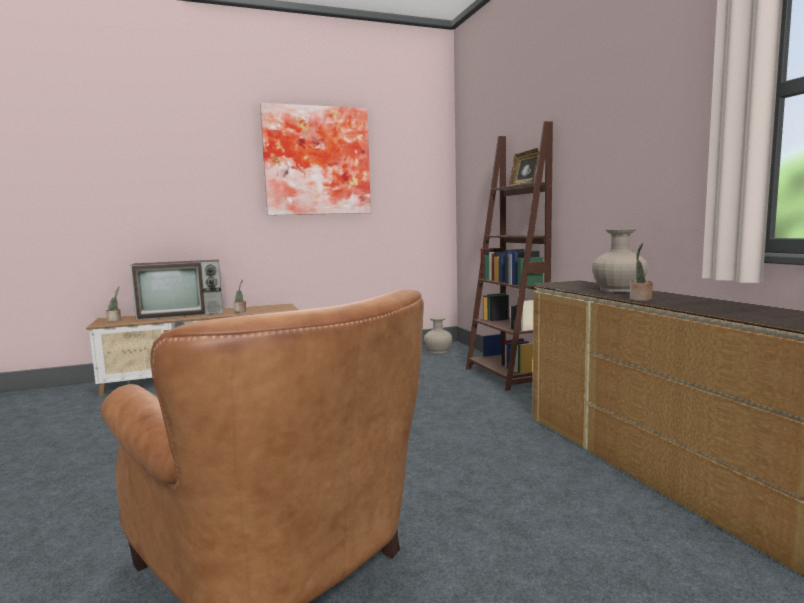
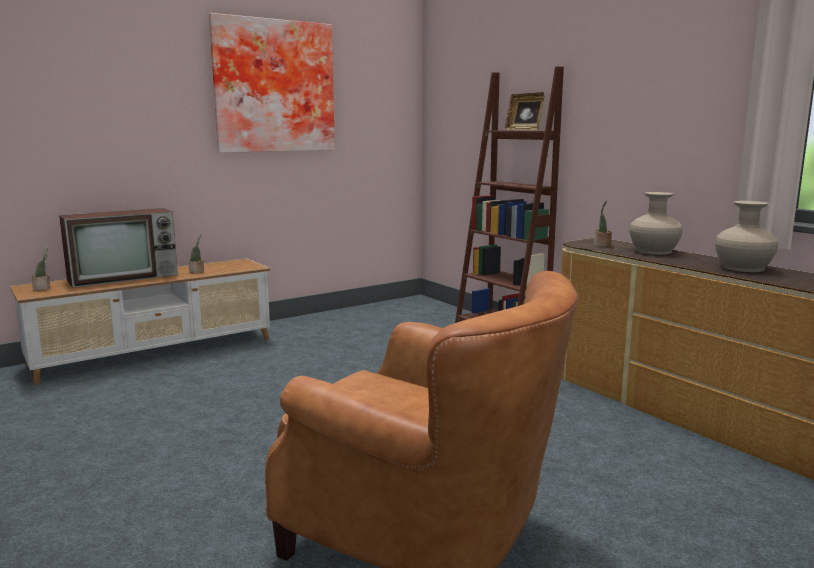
camera: 15 degrees left, 5 degrees up
beige vase [424,317,453,353] -> beige vase moved to [715,201,778,272]
potted plant [630,243,653,301] -> potted plant moved to [594,201,612,247]

